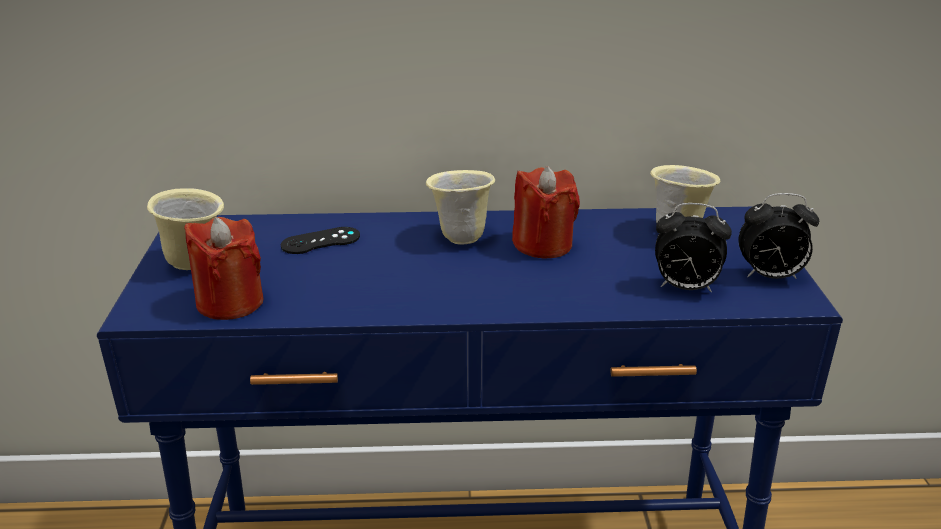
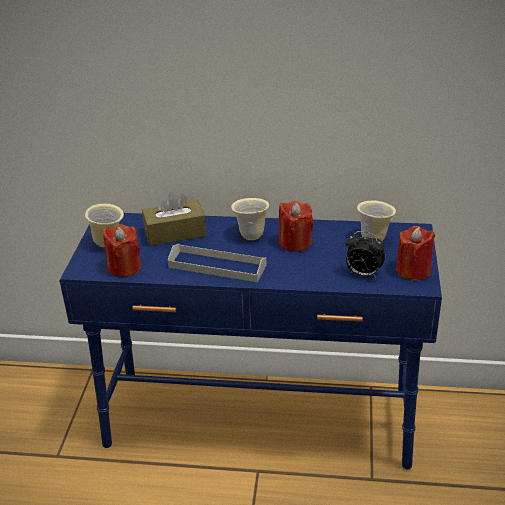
camera: 10 degrees right, 5 degrees up
black game controller [281,227,360,254] -> brown tissue box [142,192,206,246]
alarm clock [739,193,819,279] -> red candle [396,226,435,280]
none -> grey tray [168,244,266,282]

